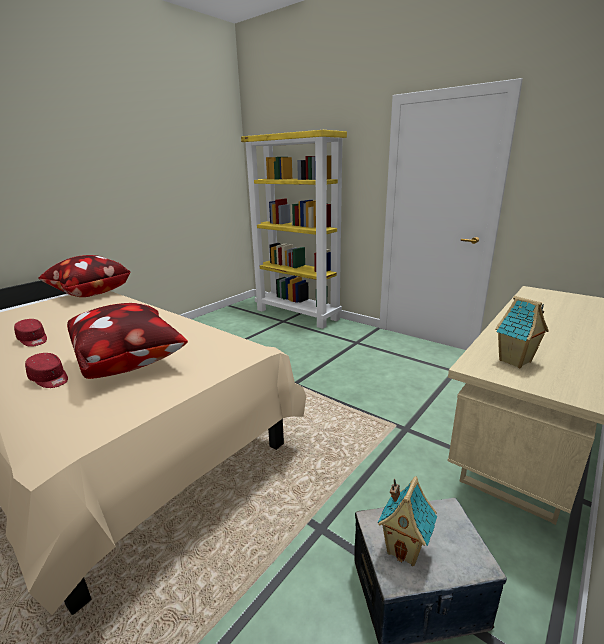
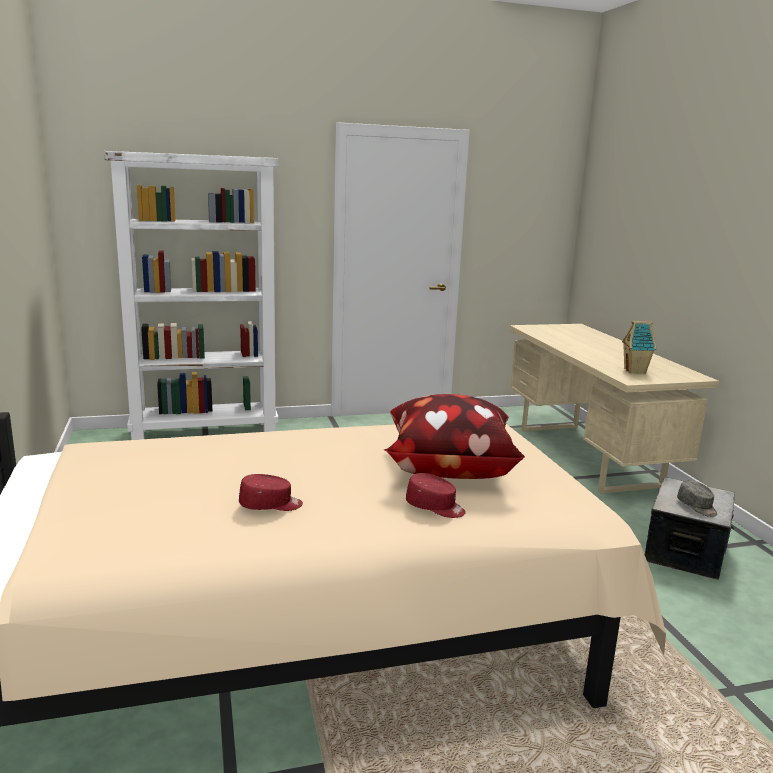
camera: 55 degrees left, 5 degrees down
red cap [25,353,68,388] -> red cap turned 45 degrees clockwise [406,473,466,518]
pillow [39,255,131,297] -> none
yellow bookcase [241,130,347,329] -> white bookcase [104,151,279,440]
toy house [378,476,437,566] -> grey cap [677,480,718,517]

